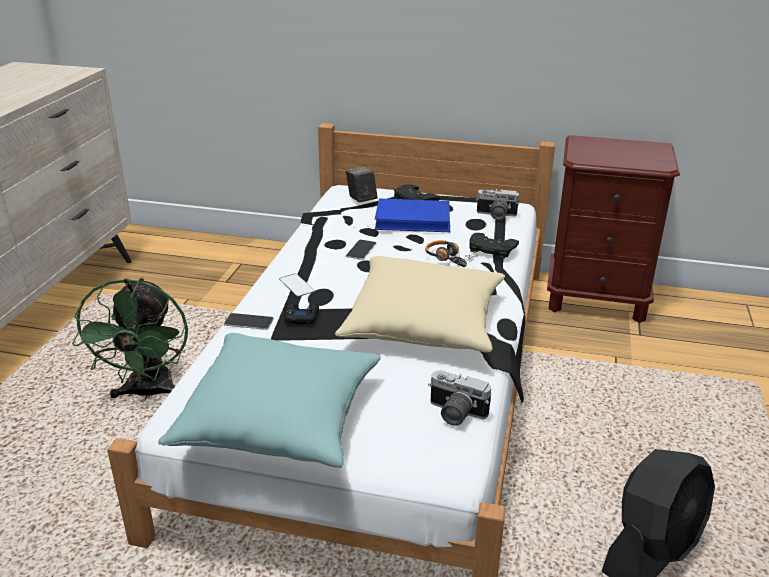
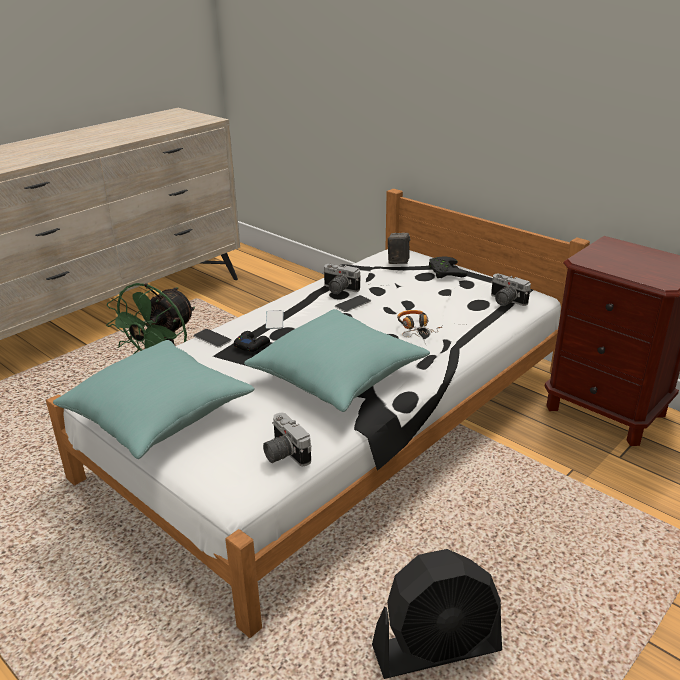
camera: 30 degrees right, 0 degrees up
beige pillow [335,256,505,352] -> turquoise pillow [244,309,430,412]
blue book [375,198,450,232] -> none
black game controller [469,233,519,259] -> none
none -> camera [322,264,361,294]

